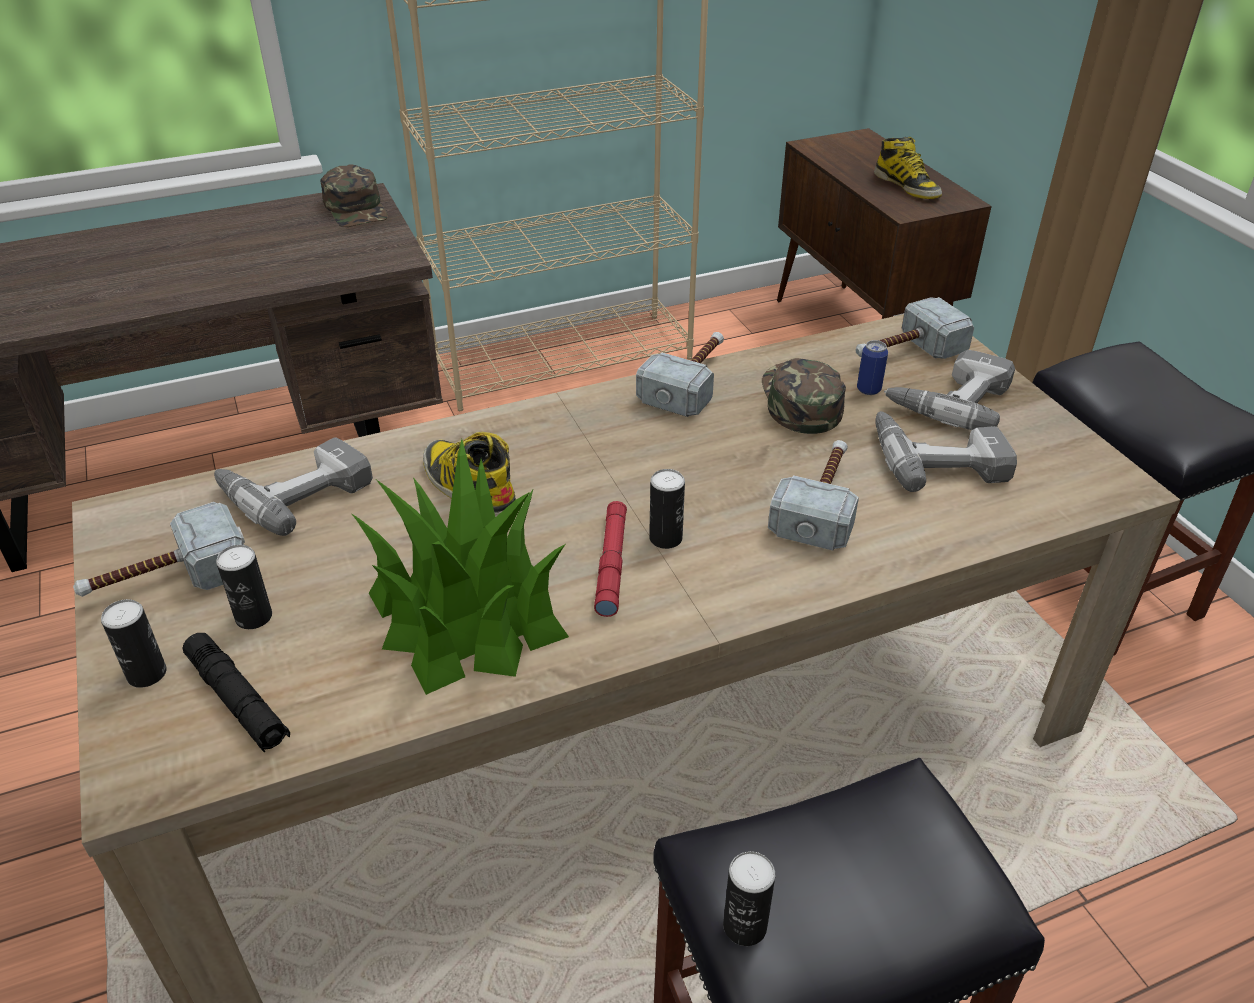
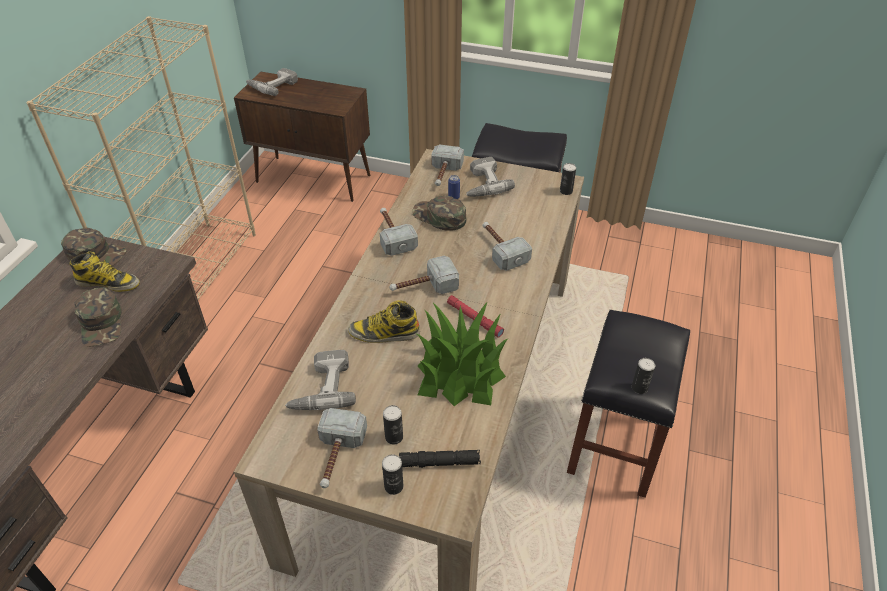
camera: 50 degrees left, 5 degrees up
can [649,469,685,549] -> can moved to [560,163,576,195]
boot [874,137,942,199] -> boot moved to [69,251,140,292]
power drill [876,411,1017,492] -> power drill moved to [246,68,298,96]
none -> green cap [74,287,122,347]
none -> hammer [389,256,459,294]

